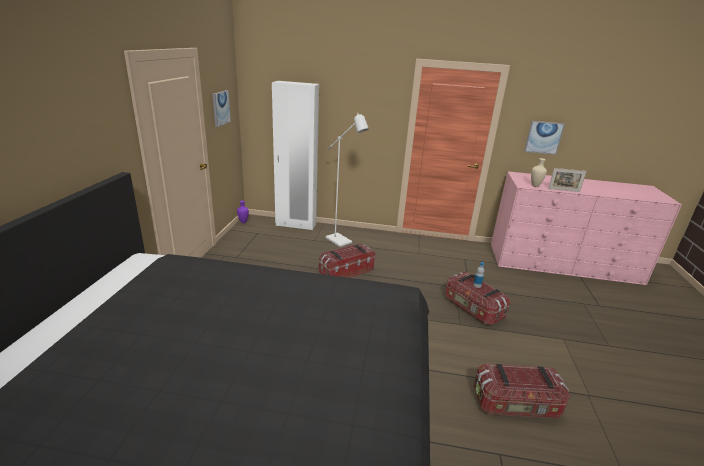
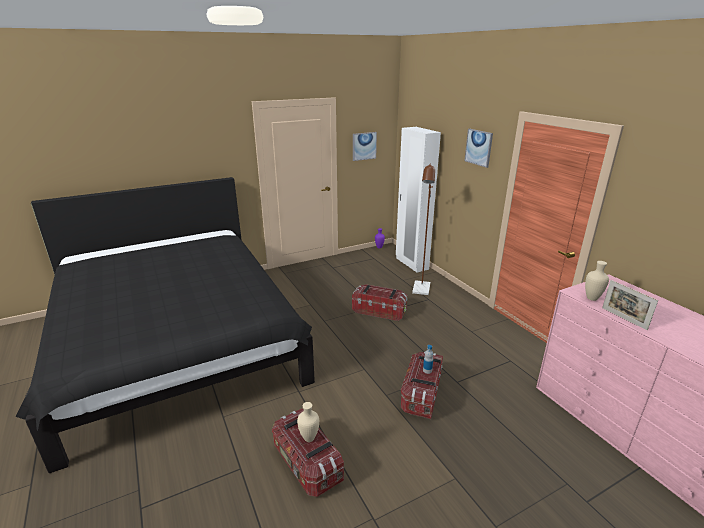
camera: 55 degrees right, 0 degrees up
white floor lamp [325,113,369,247] -> brown floor lamp [412,164,435,295]
picture [524,121,565,155] -> picture moved to [464,129,493,168]
none -> beige vase [297,402,319,442]

